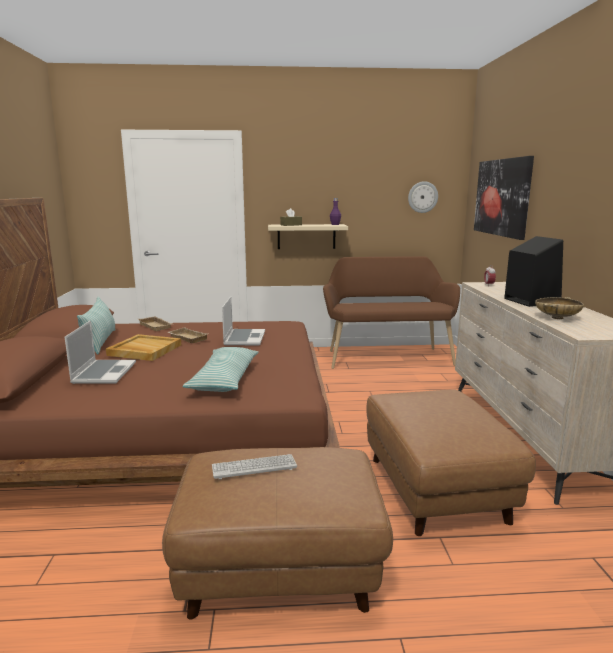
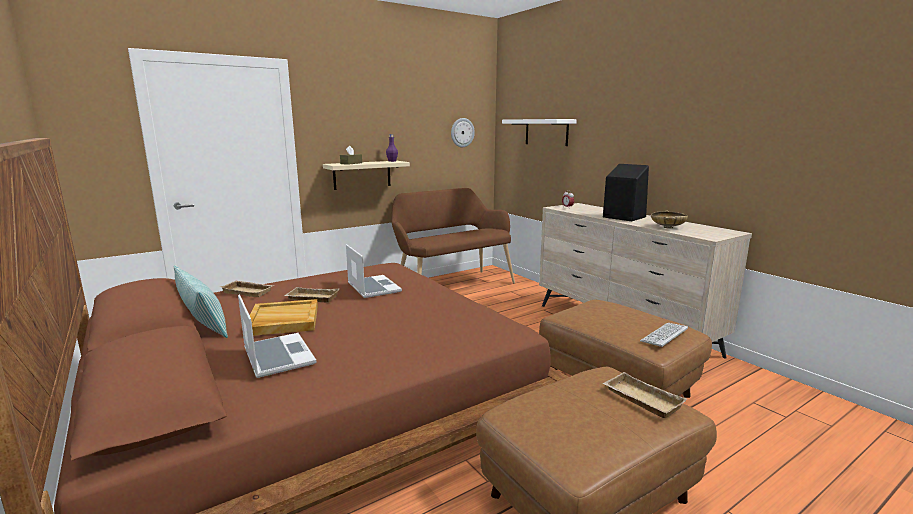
camera: 30 degrees left, 0 degrees up
pillow [183,347,259,392] -> none
keyboard [212,454,297,479] -> keyboard moved to [640,323,688,347]
picture [474,156,534,240] -> white shelf [502,119,577,146]
none -> beige tray [603,372,687,418]

